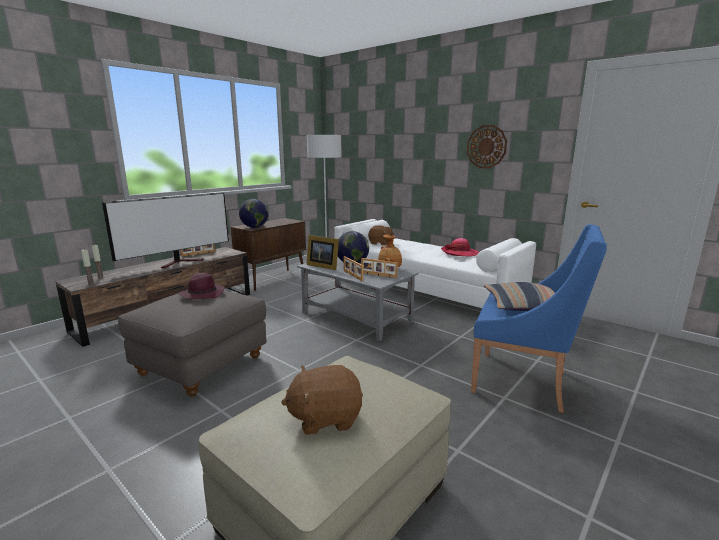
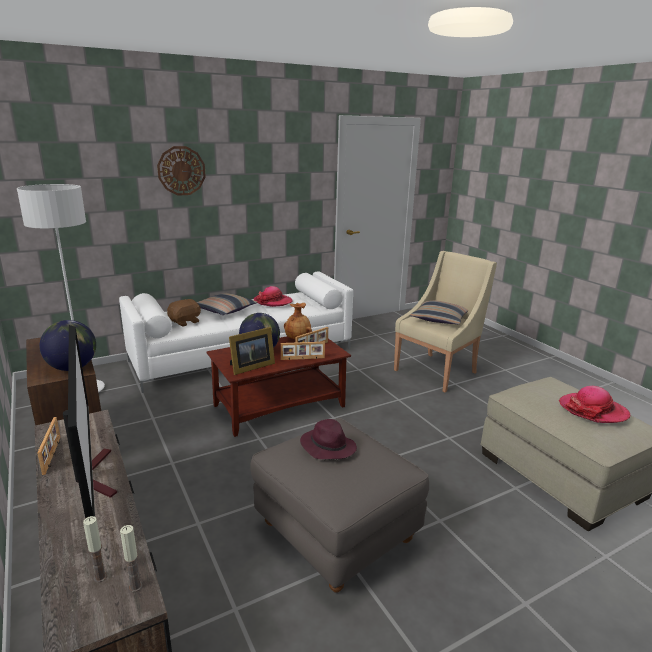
camera: 70 degrees left, 5 degrees up
brown plush toy [281,365,363,435] -> hat [559,386,630,423]
grey coffee table [297,256,419,341] -> brown coffee table [206,336,351,437]
wall clock [467,125,507,169] -> wall clock moved to [157,146,206,196]
blue armchair [471,224,607,413] -> beige armchair [394,251,497,393]
none -> pillow [197,293,258,315]

